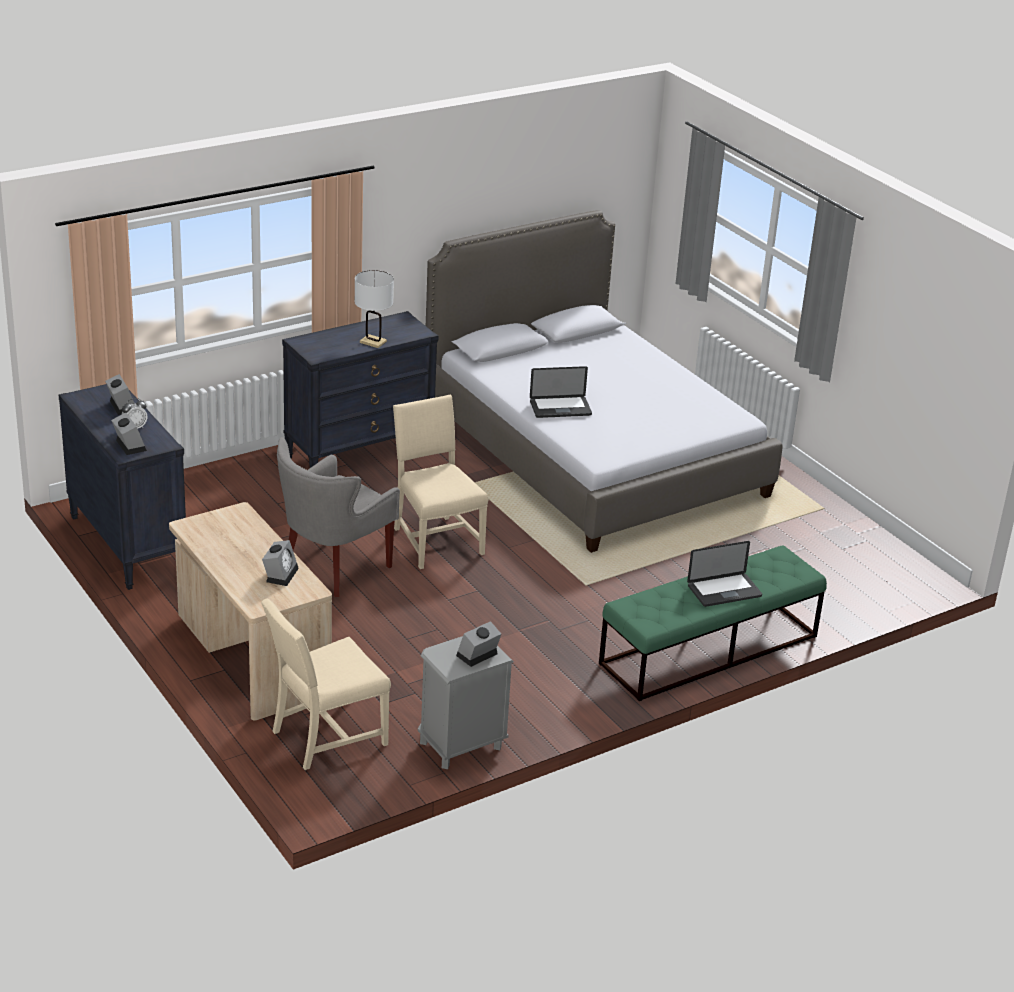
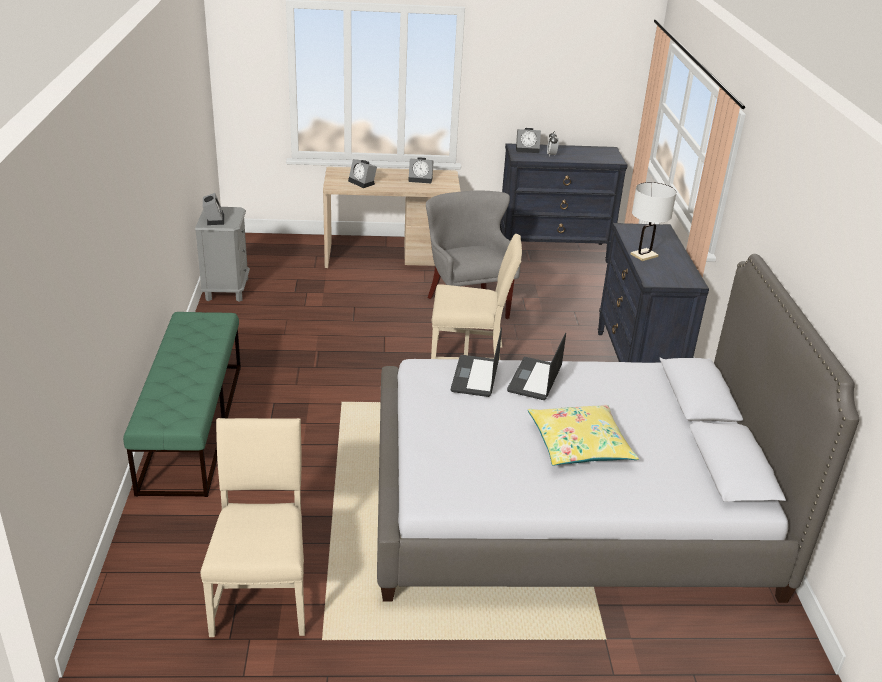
camera: 120 degrees right, 0 degrees up
alarm clock [105,374,134,415] -> alarm clock moved to [408,157,434,183]
beige chair [261,598,391,770] -> beige chair moved to [201,418,305,637]
laptop [687,541,762,607] -> laptop moved to [451,327,502,397]
none -> yellow pillow [528,405,639,466]

